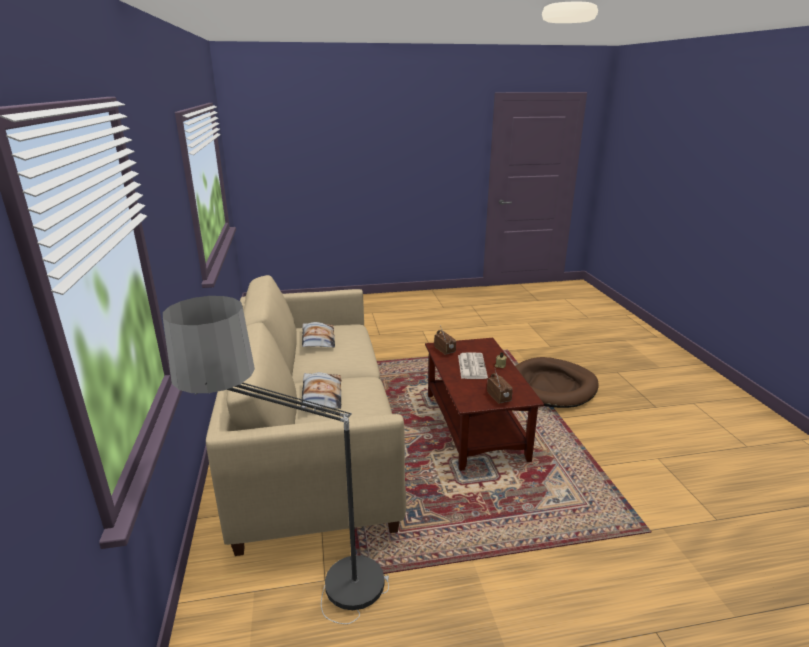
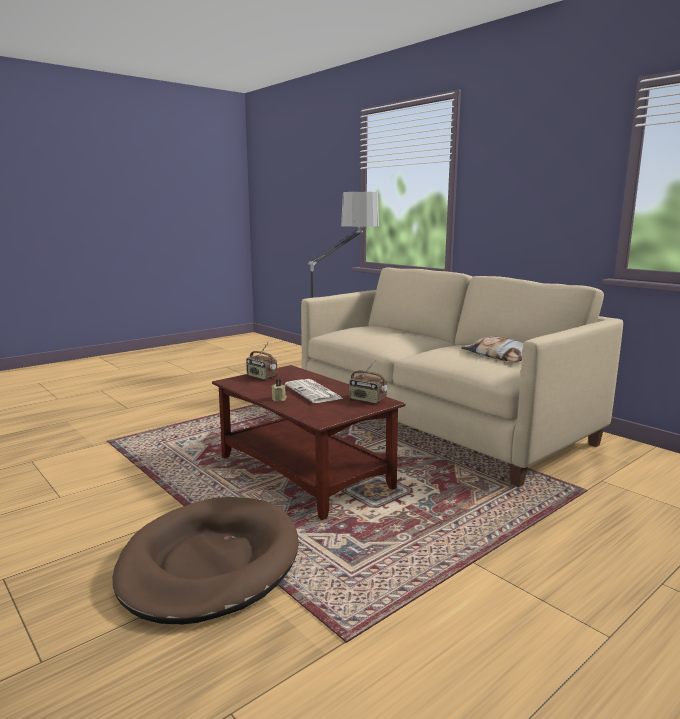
camera: 150 degrees right, 10 degrees down
pillow [301,372,341,409] -> none

